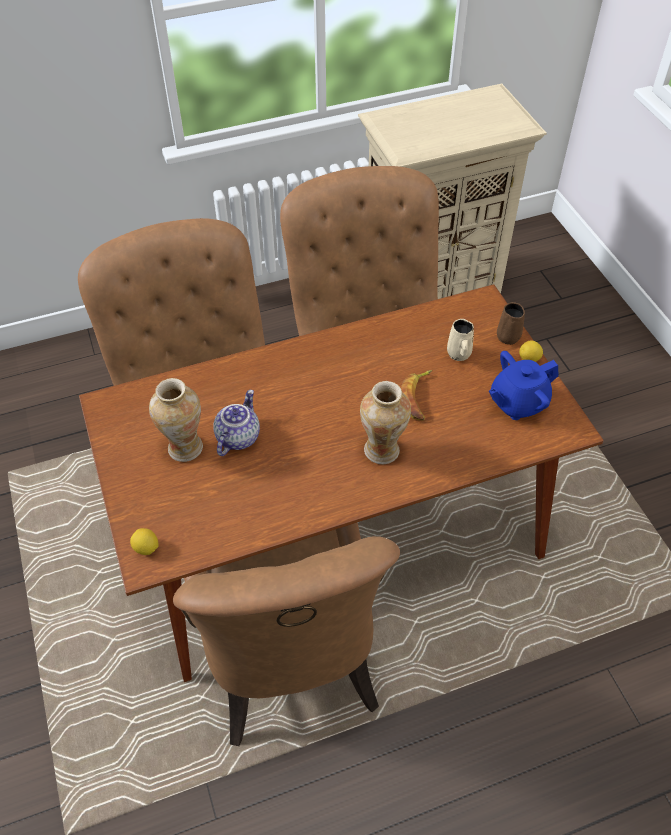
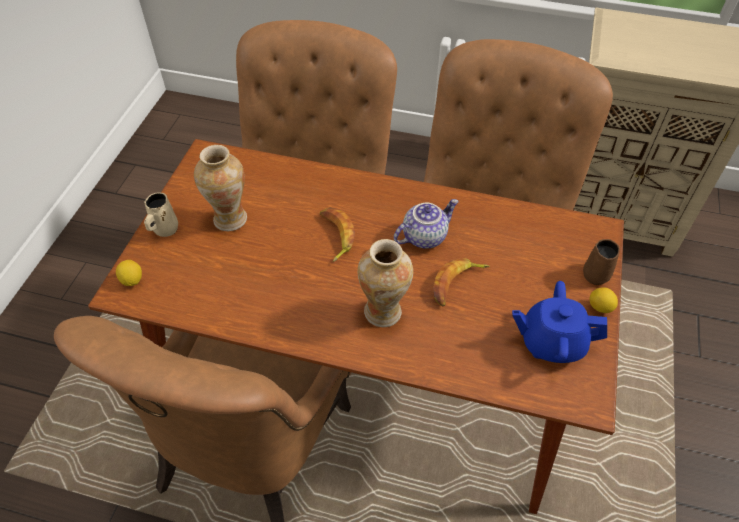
camera: 35 degrees right, 0 degrees up
teapot [213,390,260,456] -> teapot moved to [394,199,459,249]
beige mug [447,319,474,361] -> beige mug moved to [144,192,178,237]
none -> banana [320,208,355,262]

